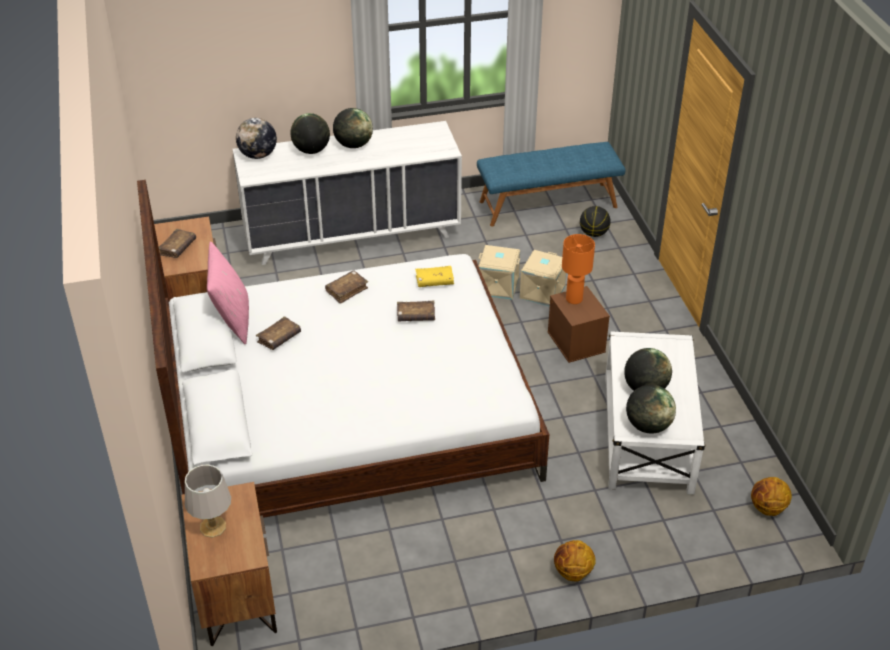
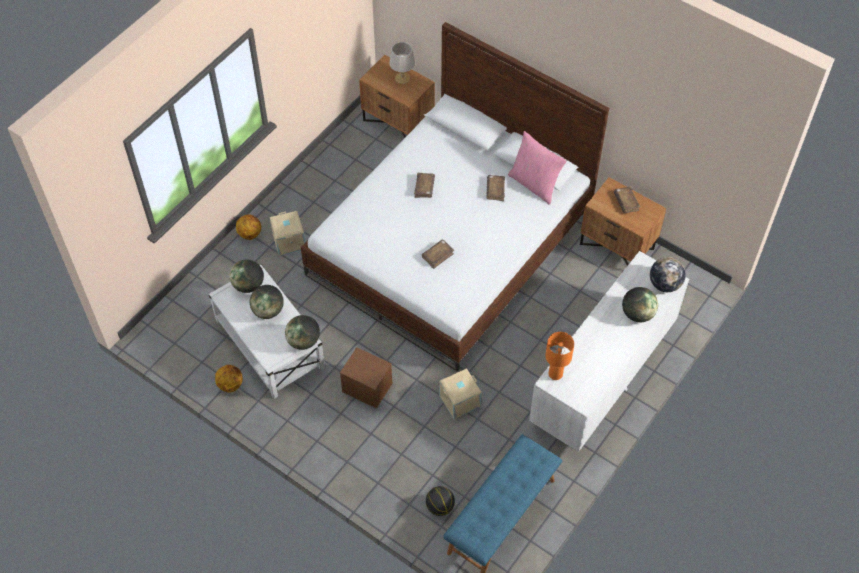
camera: 140 degrees right, 15 degrees up
brown book [325,270,368,304] -> brown book moved to [414,173,435,198]
globe [333,108,373,148] -> globe moved to [285,315,320,350]
yellow book [415,266,454,287] -> none
beige storage box [520,250,566,307] -> beige storage box moved to [270,211,305,256]
orange table lamp [562,234,595,304] -> orange table lamp moved to [545,332,574,380]
basketball [751,477,792,516] -> basketball moved to [215,365,243,393]

